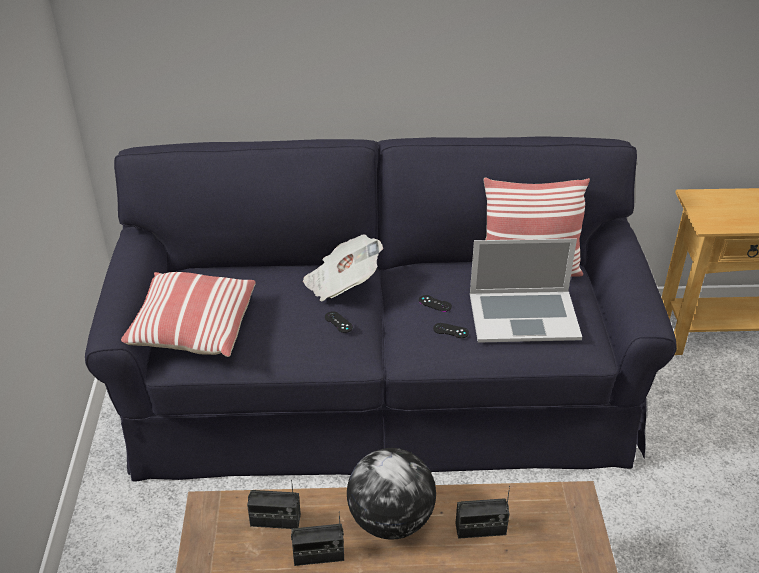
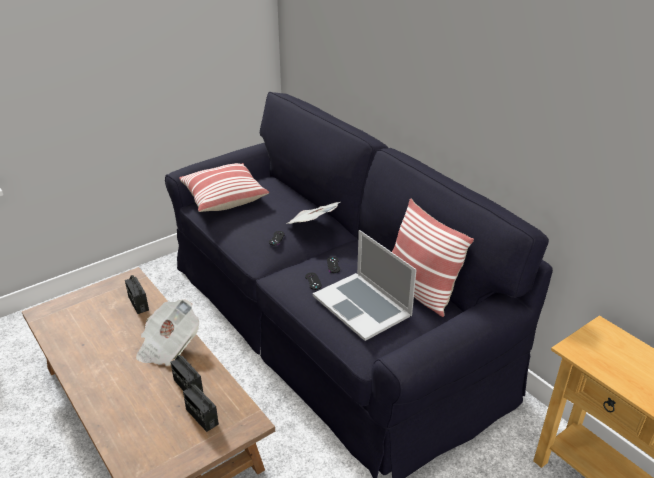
camera: 55 degrees right, 5 degrees down
radio [291,511,344,566] -> radio moved to [183,384,219,432]
globe [347,448,436,540] -> newspaper [136,300,199,366]

